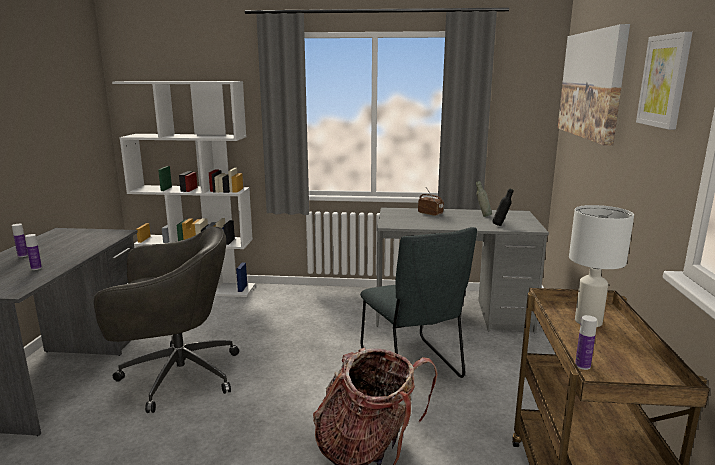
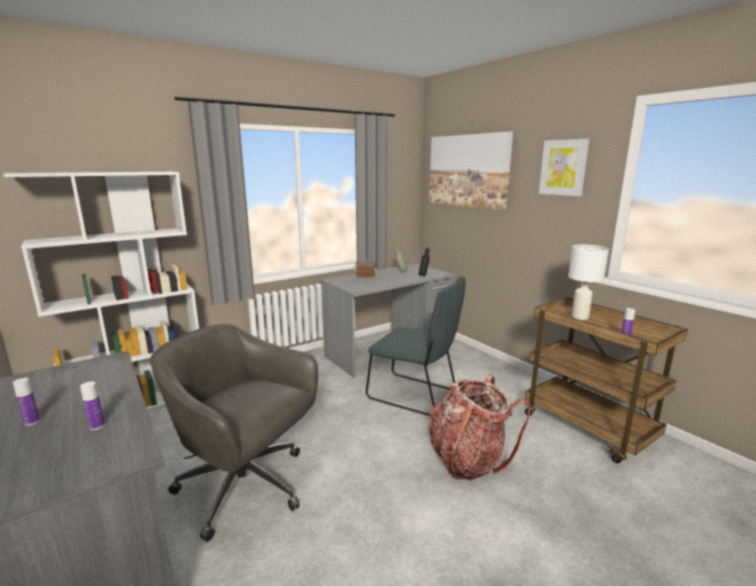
camera: 40 degrees left, 0 degrees up
grey office chair [94,227,239,413] -> grey office chair turned 105 degrees counterclockwise [150,324,318,542]

